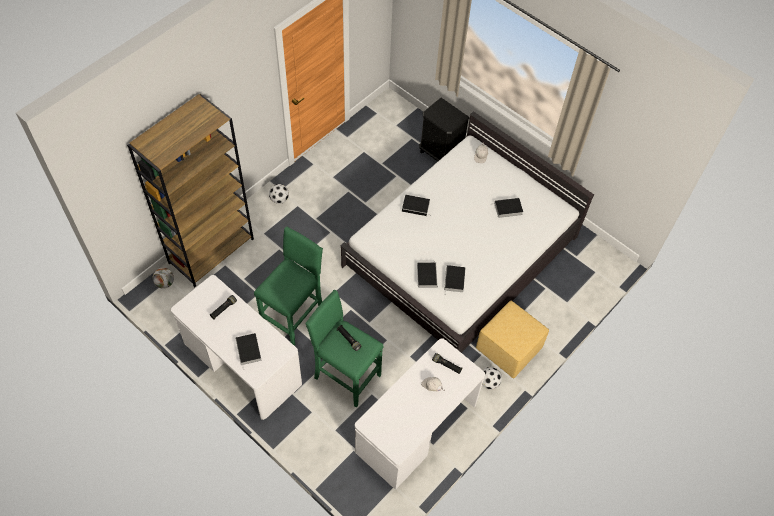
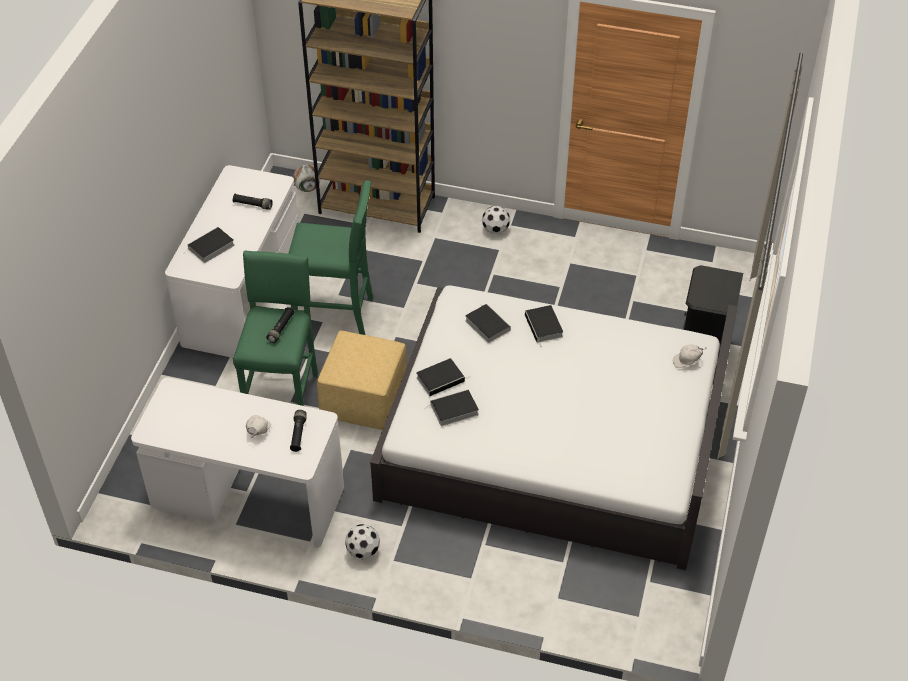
camera: 65 degrees right, 10 degrees down
yellow ottoman [476,301,549,378] -> yellow ottoman moved to [317,330,407,430]
book [491,198,523,218] -> book moved to [465,304,511,343]

